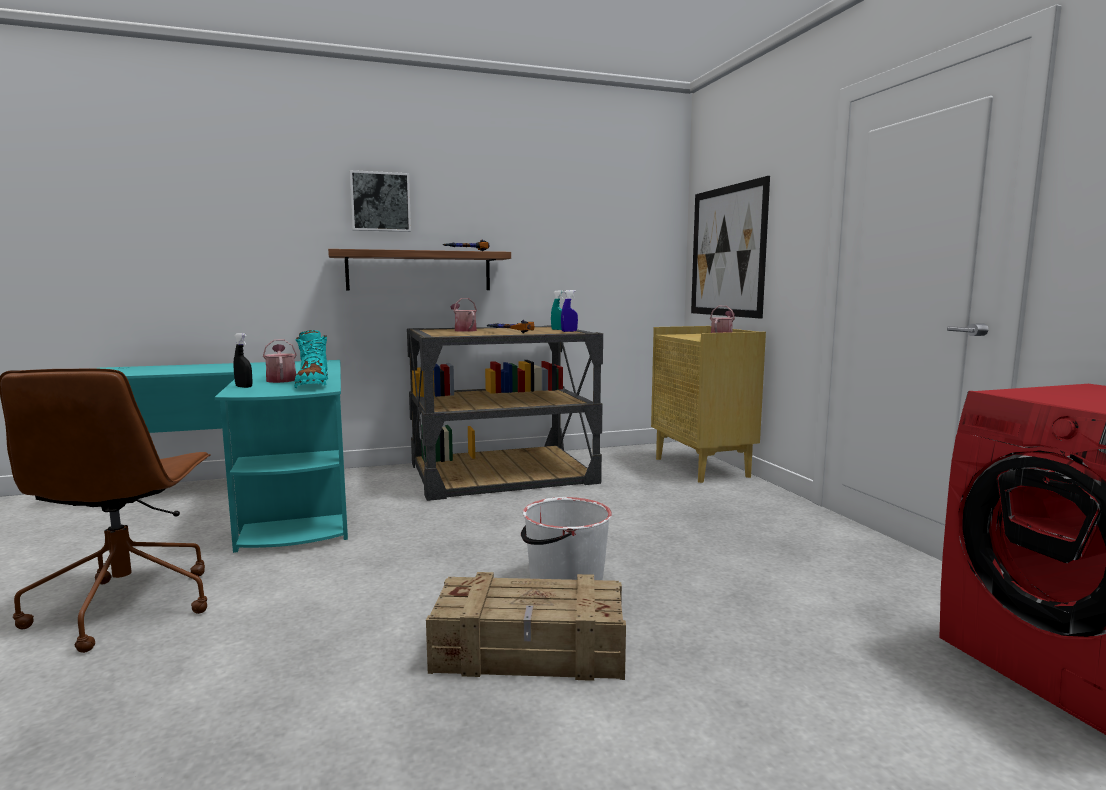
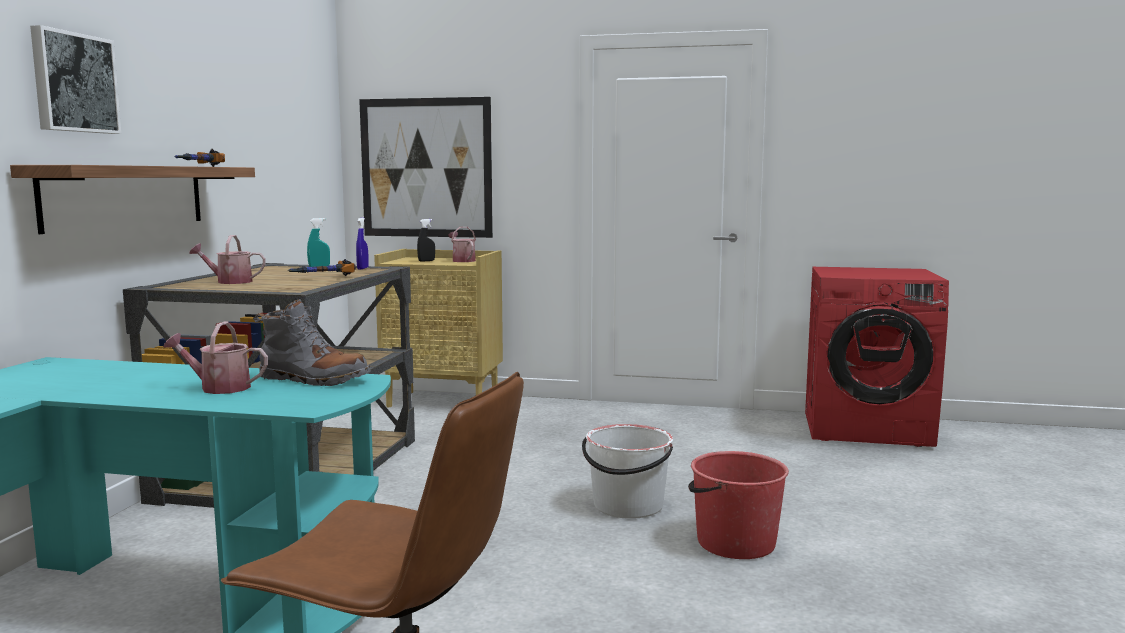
camera: 60 degrees left, 0 degrees up
black spray bottle [234,333,253,388] -> black spray bottle moved to [417,219,435,262]
turquoise boot [294,330,328,388] -> grey boot [253,299,371,386]
crate [426,572,626,681] -> red bucket [688,451,789,559]

